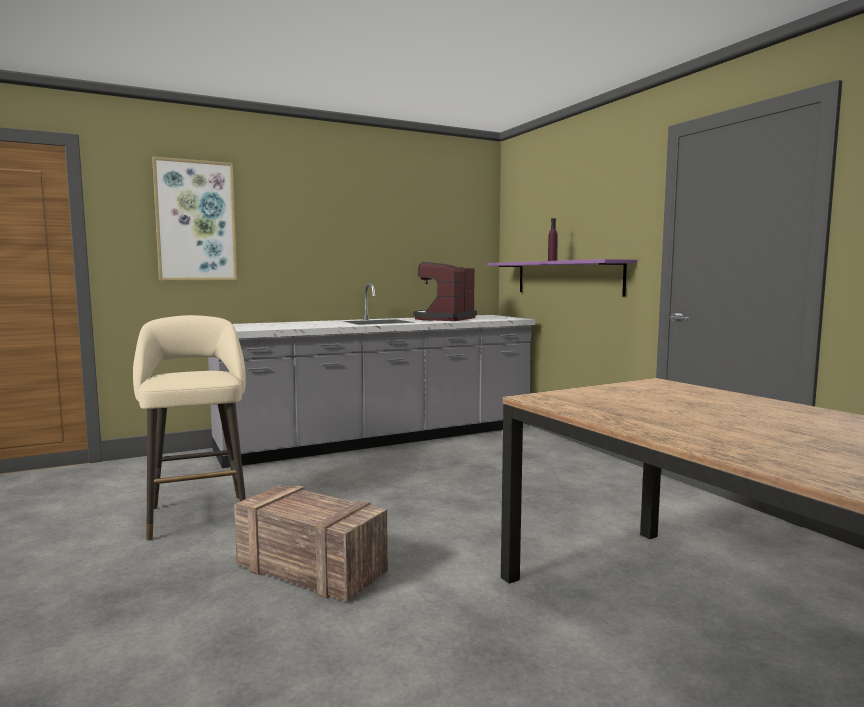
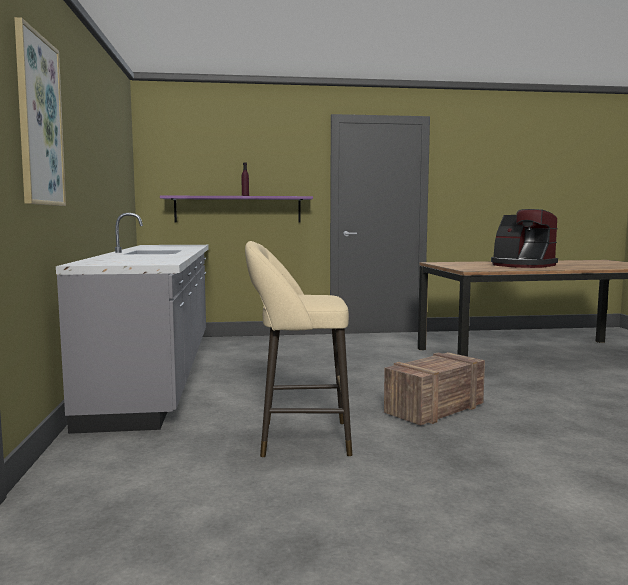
camera: 70 degrees left, 0 degrees up
coffee machine [413,262,477,321] -> coffee machine moved to [491,209,558,268]

